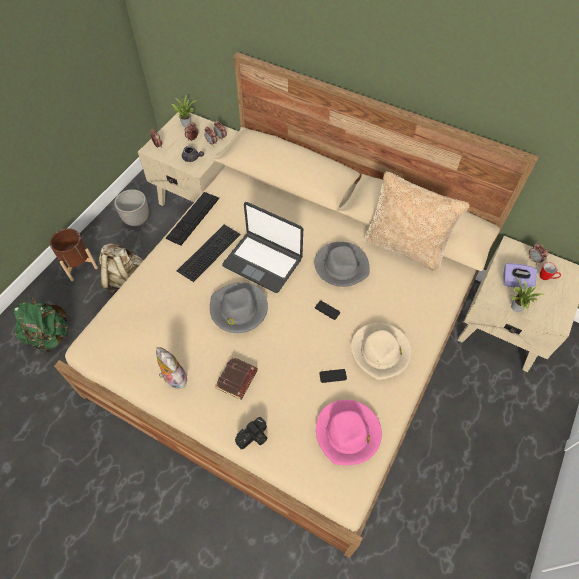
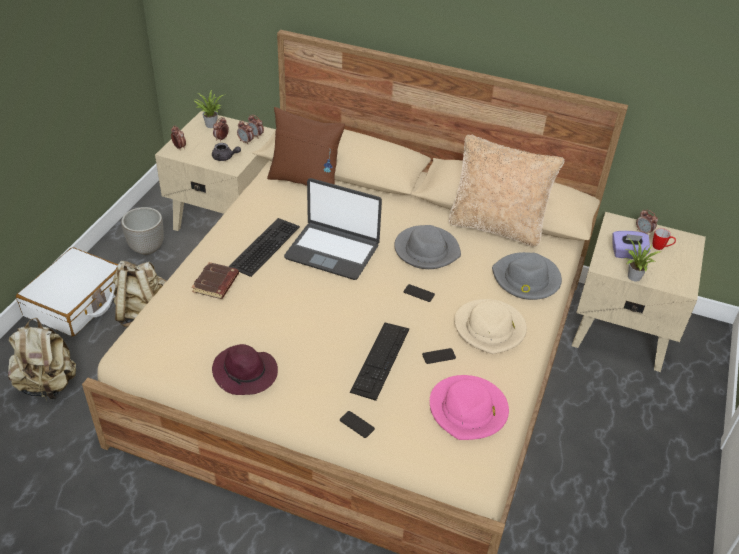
camera: 10 degrees left, 15 degrees down
green backpack [13,297,68,354] -> beige backpack [8,318,76,401]
brown planter [50,228,98,281] -> white suitcase [16,247,118,336]
plush toy [156,347,187,389] -> purple hat [212,344,278,395]
keyboard [165,192,219,246] -> keyboard moved to [350,323,409,401]
grey hat [210,282,268,333] -> grey hat moved to [492,252,562,300]
brown book [215,357,258,400] -> brown book moved to [192,262,239,299]
camera [235,417,267,449] -> phone [340,411,375,438]
none -> brown pillow [267,107,345,186]

